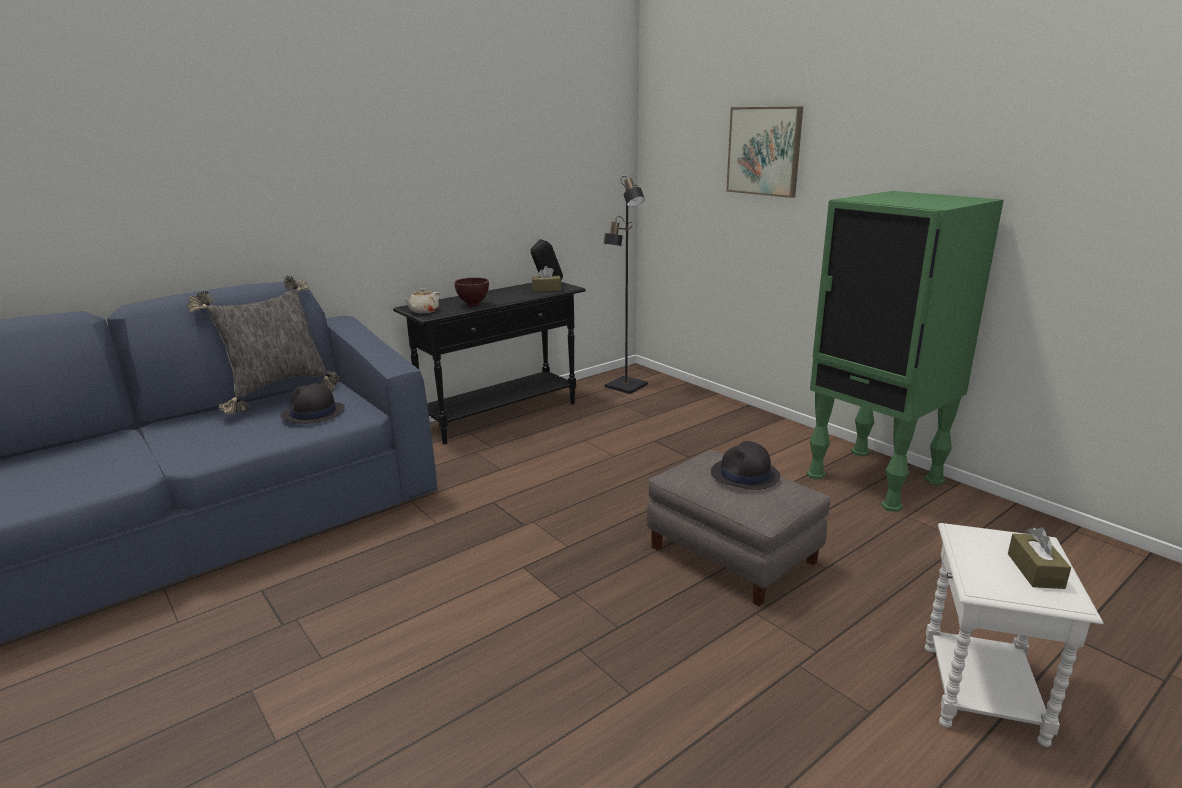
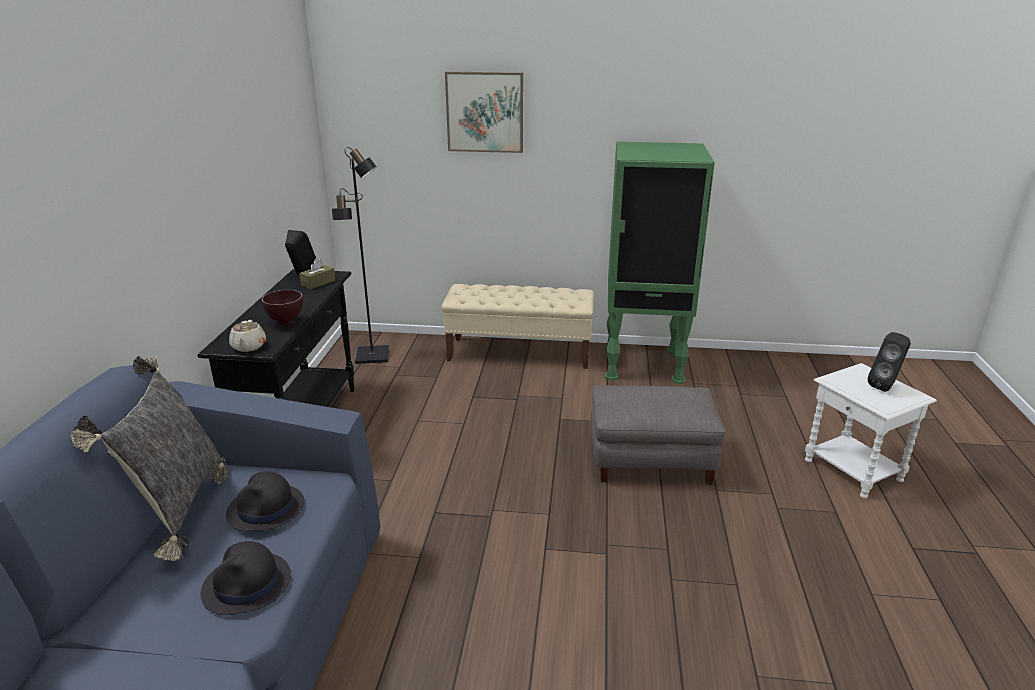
camera: 45 degrees left, 5 degrees up
black hat [711,441,780,490] -> black hat moved to [201,541,291,615]
brown tissue box [1008,527,1071,589] -> black speaker [867,332,911,392]
none -> beige bench [441,284,594,369]

